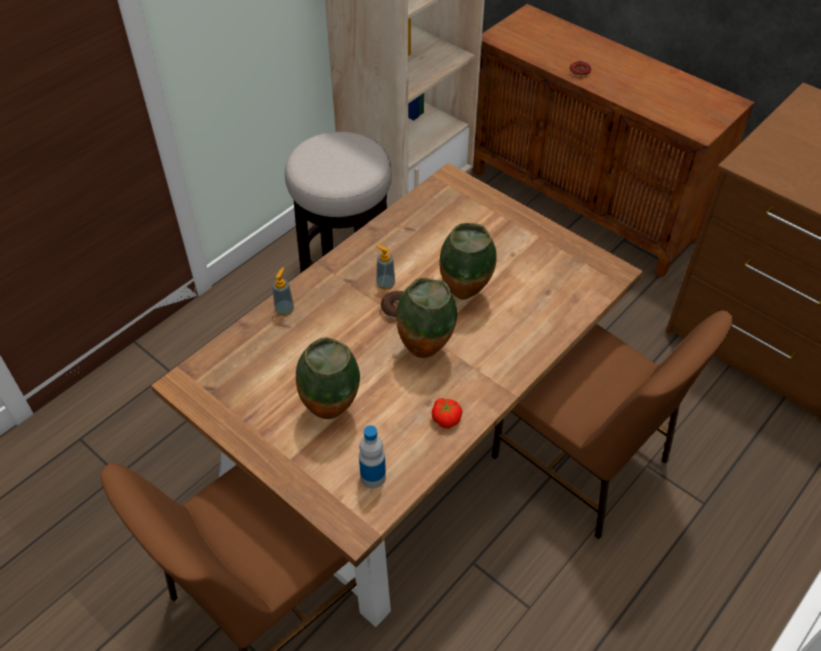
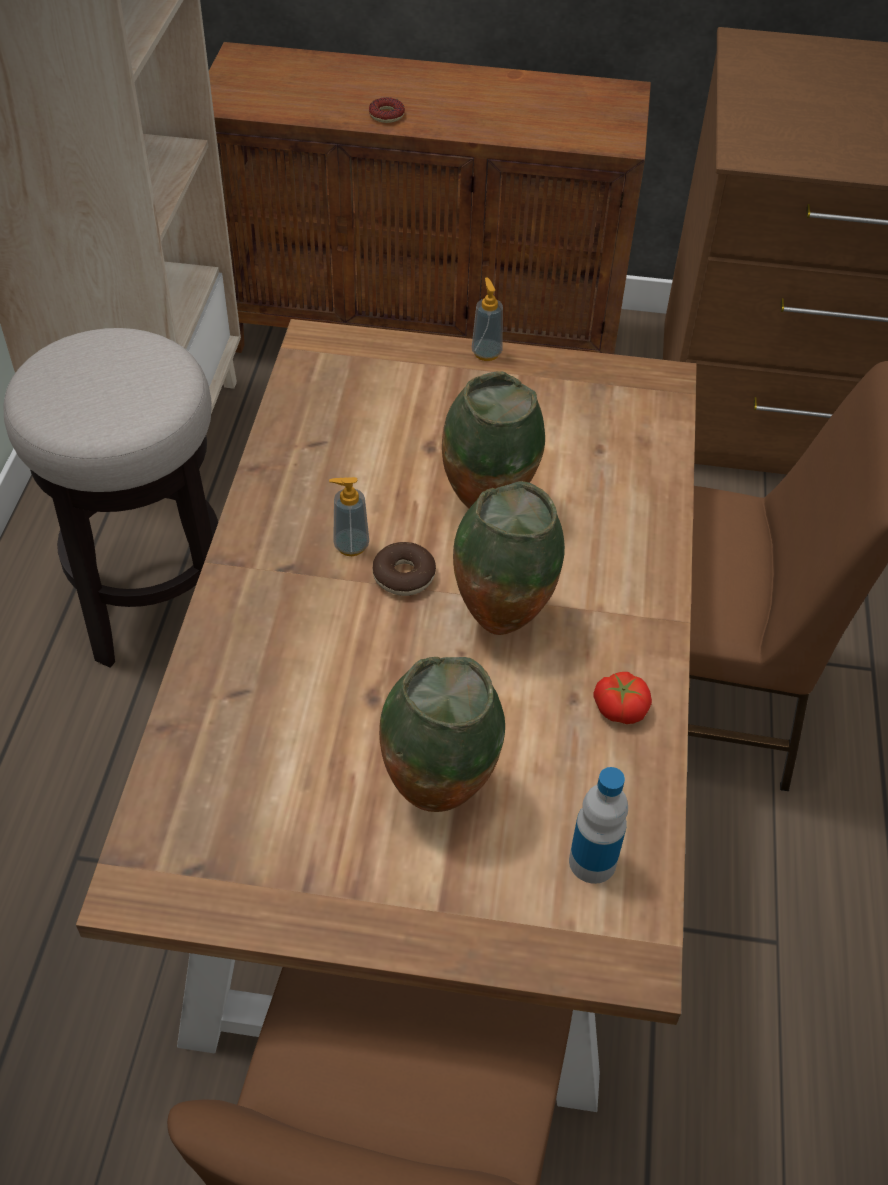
camera: 35 degrees left, 0 degrees up
soap dispenser [272,267,294,316] -> soap dispenser moved to [472,277,503,361]

